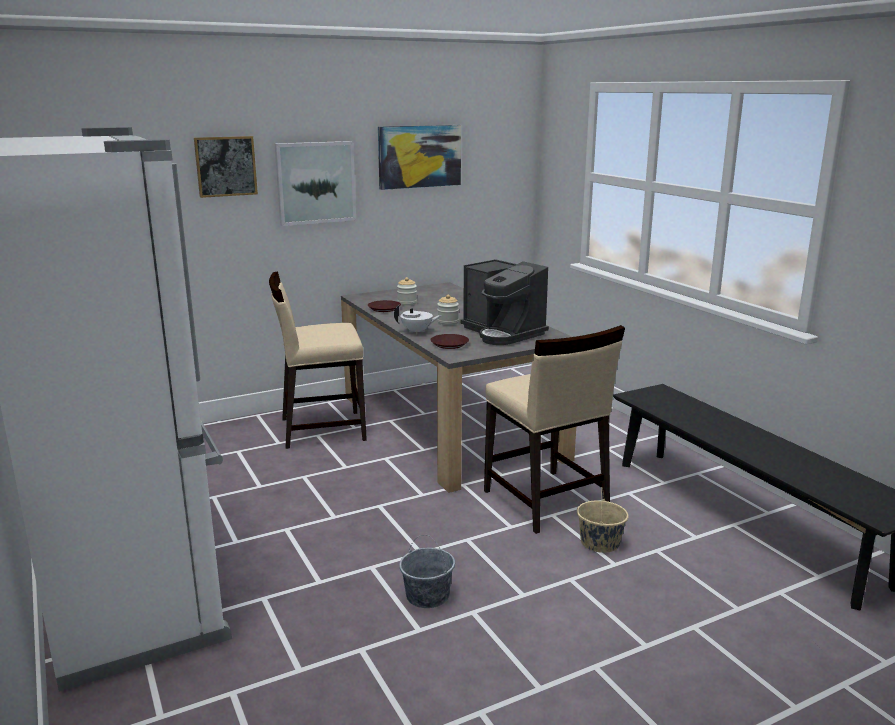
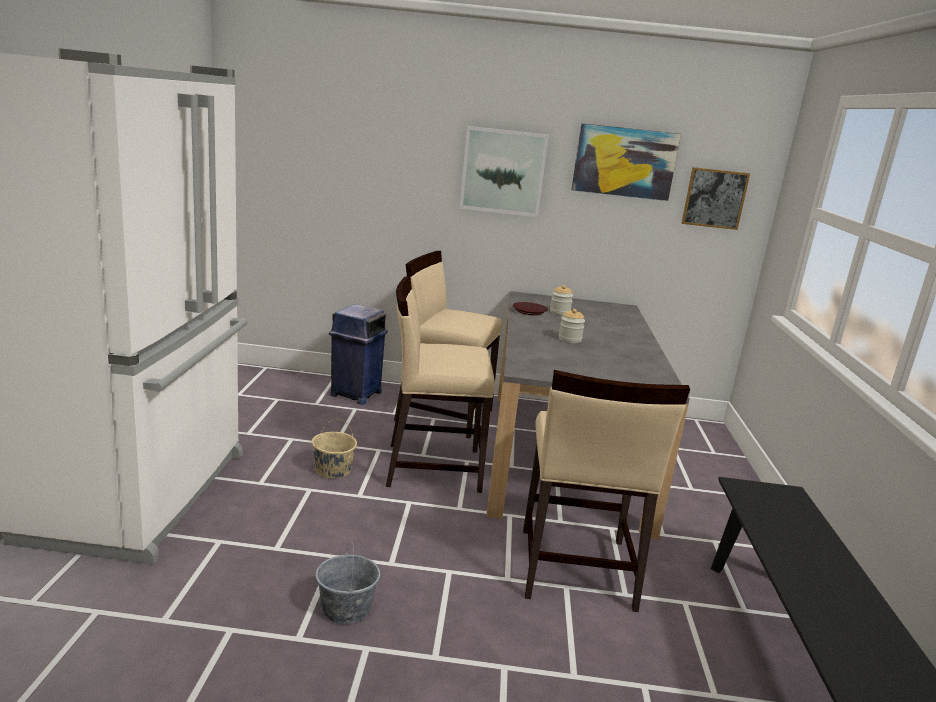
camera: 30 degrees right, 0 degrees up
picture [194,136,258,198] -> picture moved to [682,167,750,230]
white teapot [394,305,442,334] -> none
brown plate [430,334,469,349] -> none
coffee machine [461,259,549,345] -> none
beige bucket [577,487,628,553] -> beige bucket moved to [312,418,357,479]
none -> blue trash can [329,304,388,405]
none -> beige chair [386,276,495,493]

